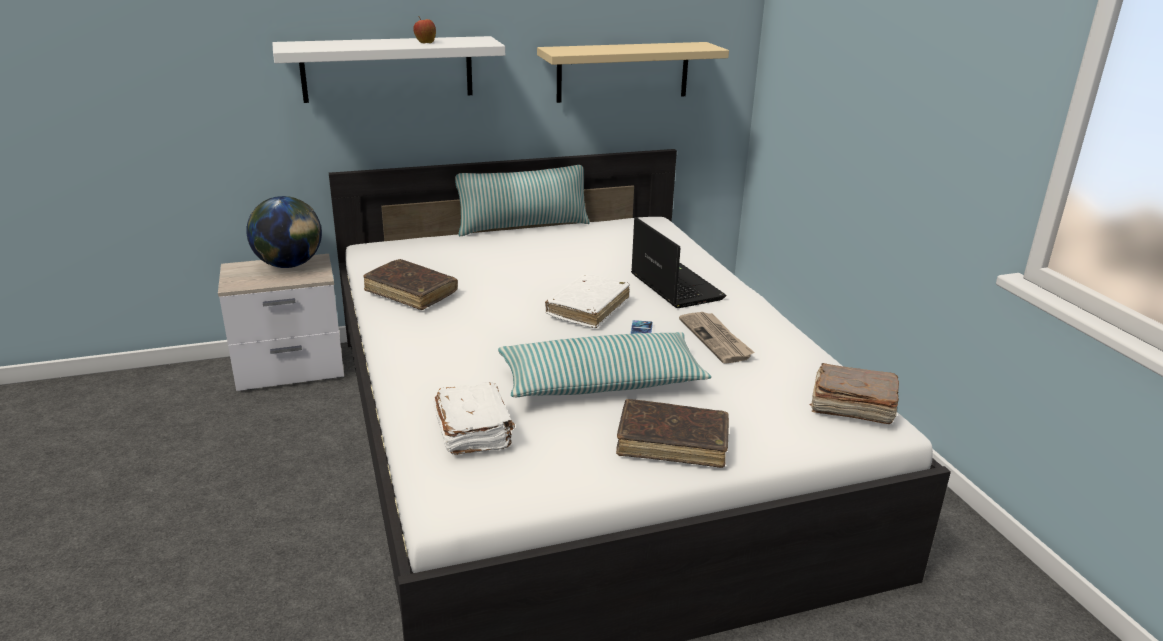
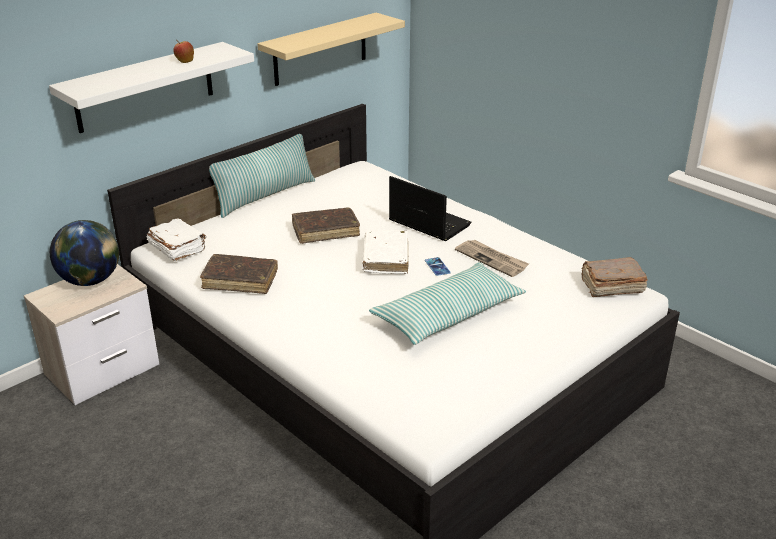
camera: 25 degrees left, 5 degrees up
white book [433,382,515,455] -> white book moved to [147,218,206,261]
brown book [616,399,729,468] -> brown book moved to [292,208,360,244]

